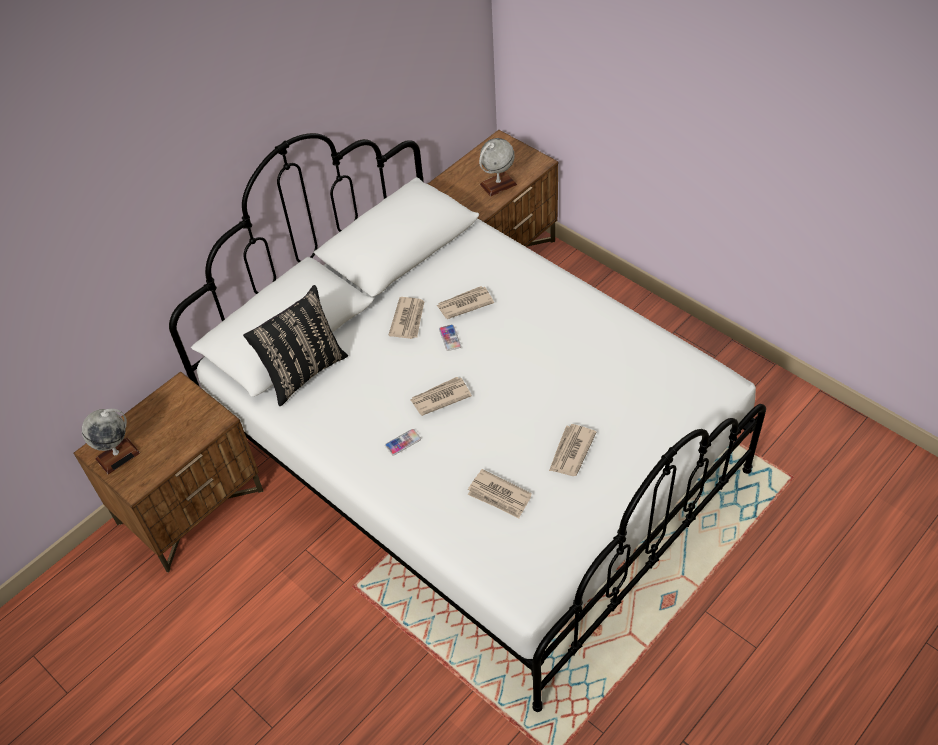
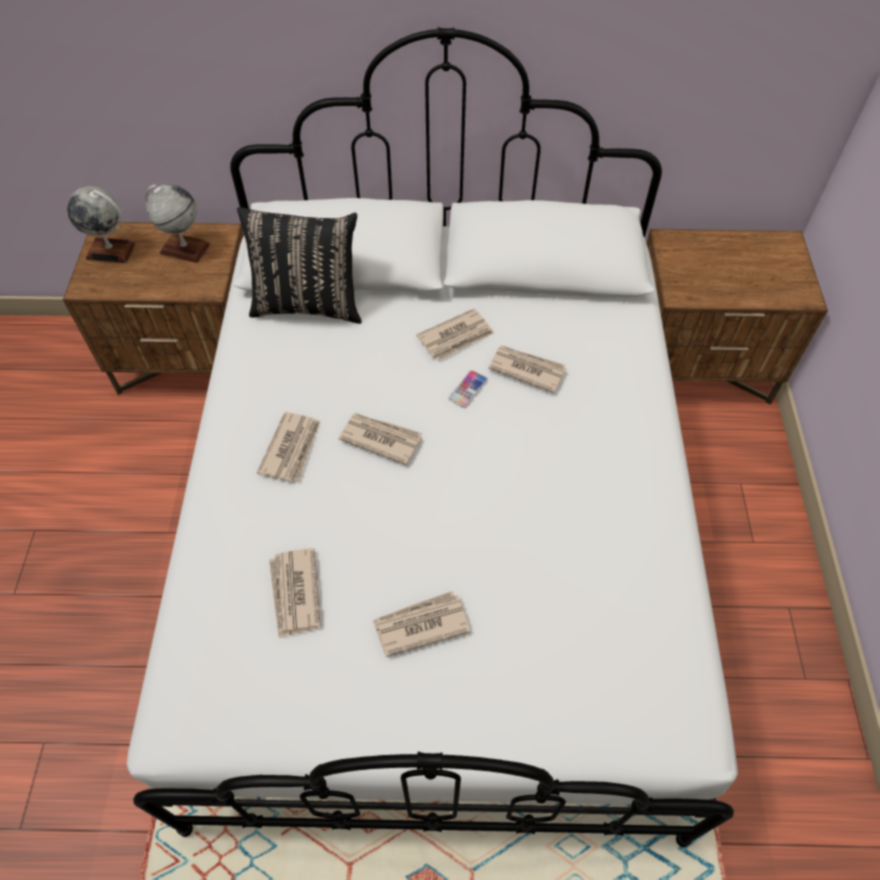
camera: 45 degrees right, 5 degrees up
phone [385,429,421,455] -> newspaper [257,412,321,482]
globe [479,138,517,196] -> globe moved to [144,184,210,263]

